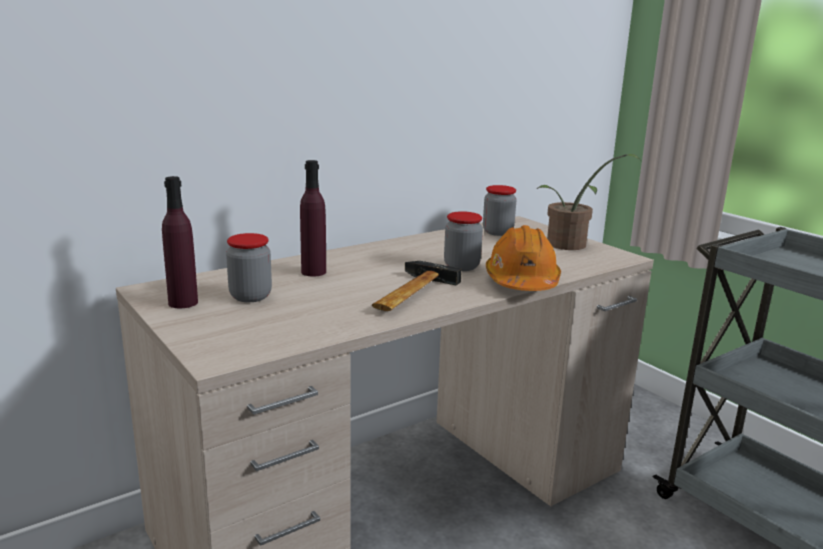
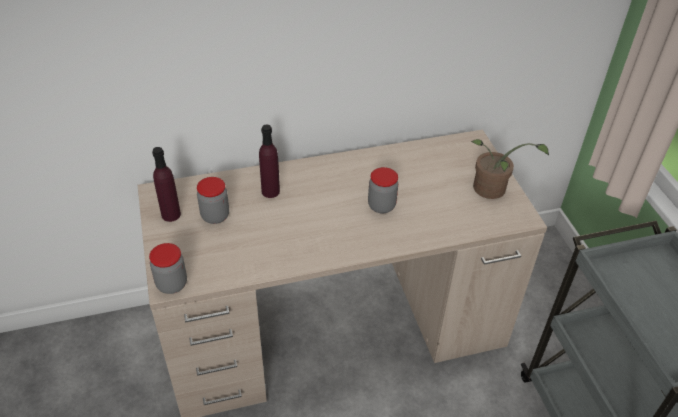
camera: 20 degrees right, 25 degrees up
hammer [372,261,462,311] -> none
jar [483,185,517,236] -> jar moved to [149,243,187,294]
orange hard hat [486,225,561,291] -> none

